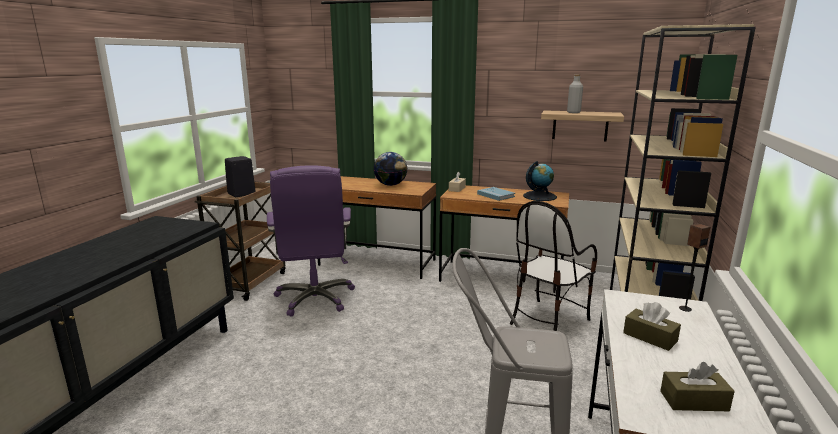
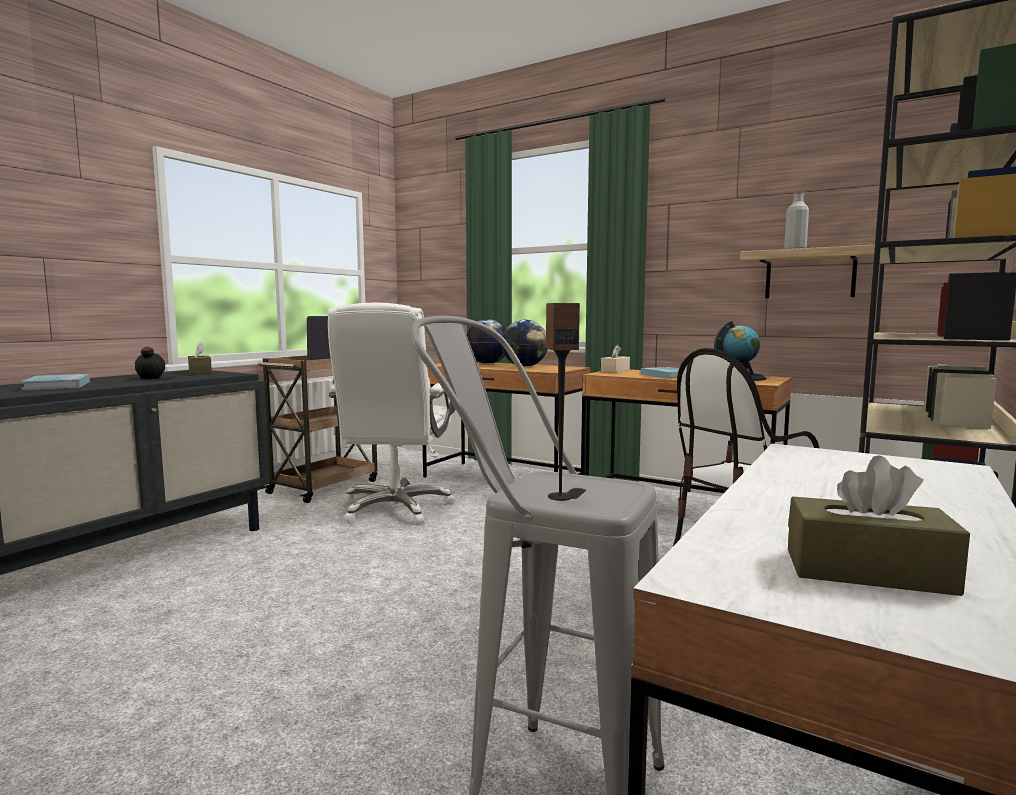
camera: 15 degrees right, 10 degrees down
purple office chair [267,165,355,317] -> white office chair [328,303,455,525]
brown tissue box [623,302,681,351] -> brown tissue box moved to [188,342,212,374]
speaker [679,223,710,312] -> speaker moved to [546,303,580,501]
none -> blue book [21,374,90,390]
none -> black bottle [122,347,177,382]
none -> globe [467,319,506,364]

